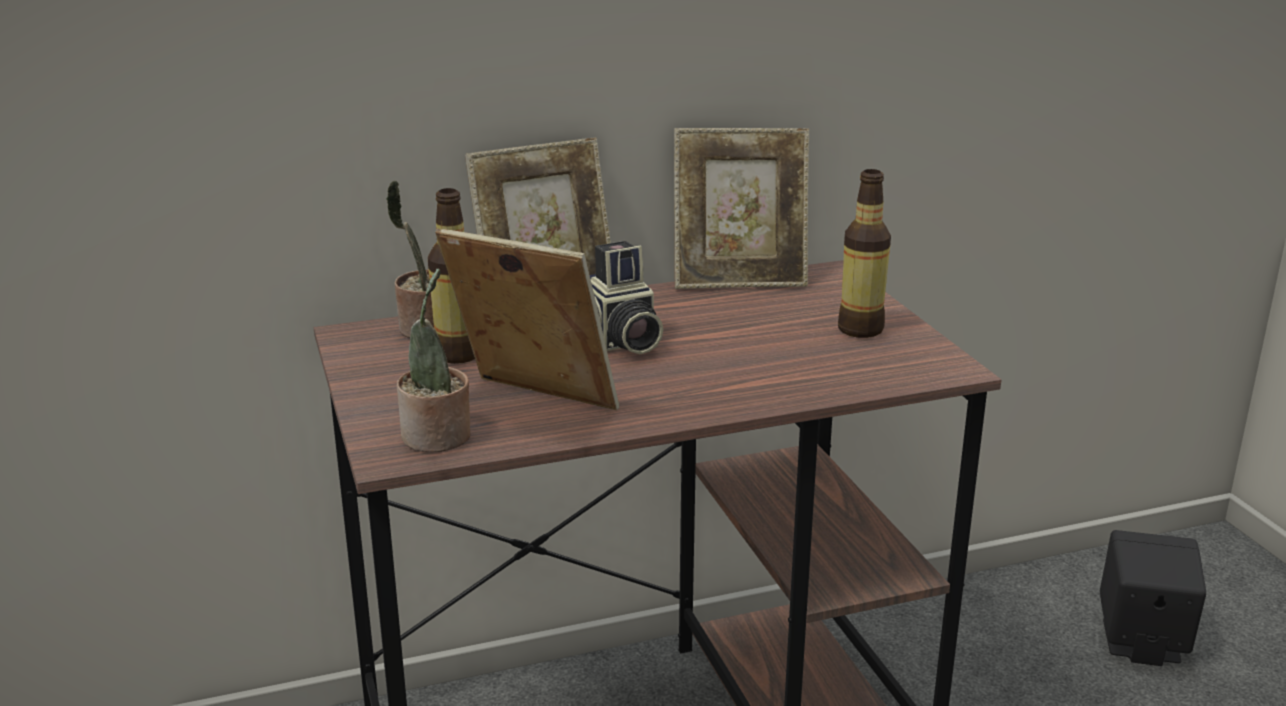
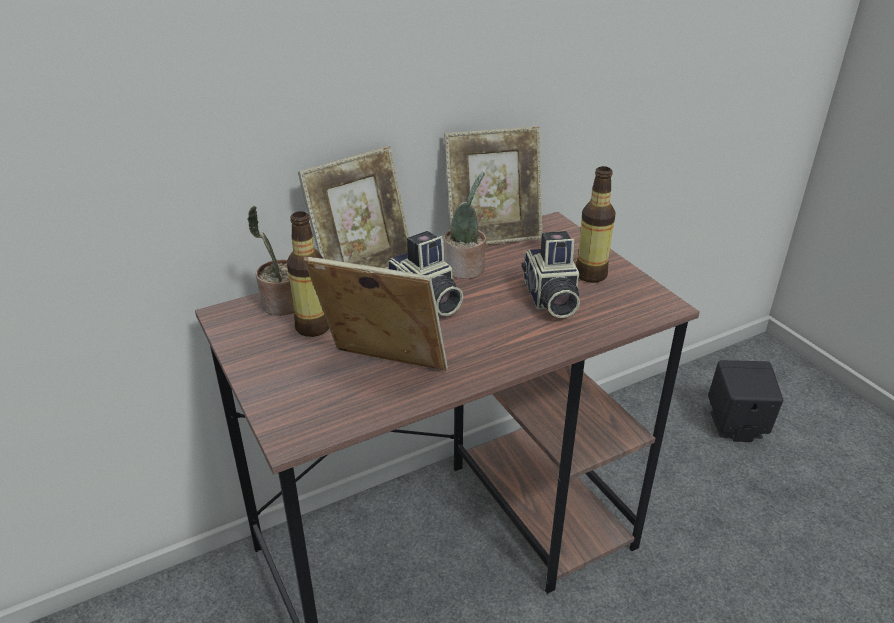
camera: 10 degrees left, 10 degrees up
potted plant [397,268,470,452] -> potted plant moved to [444,172,487,279]
none -> camera [521,231,580,318]

